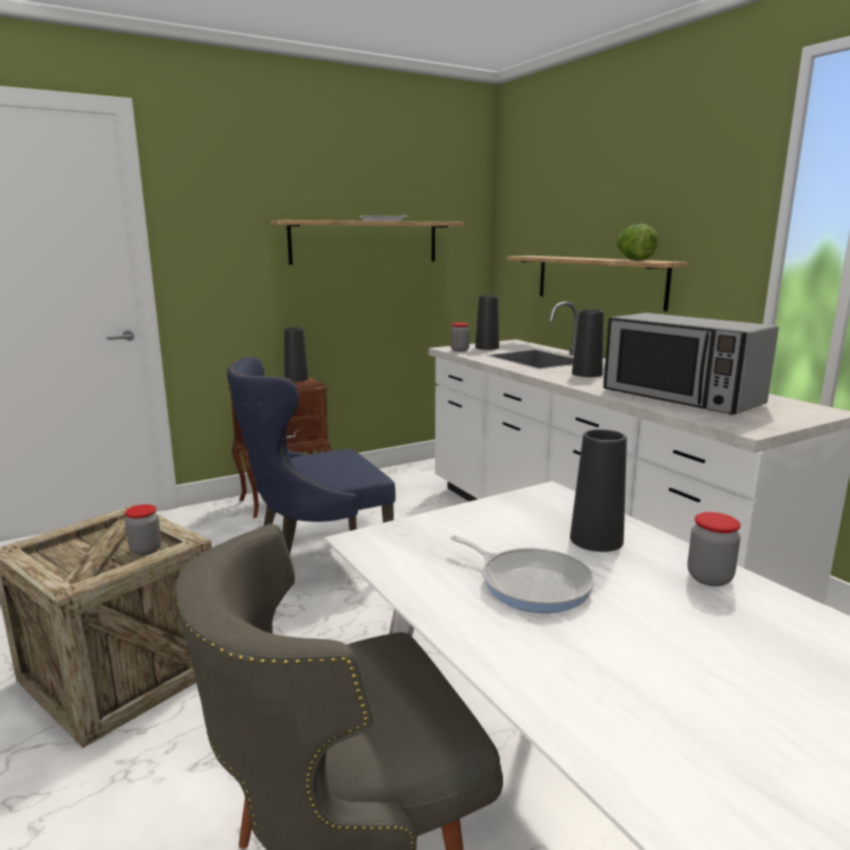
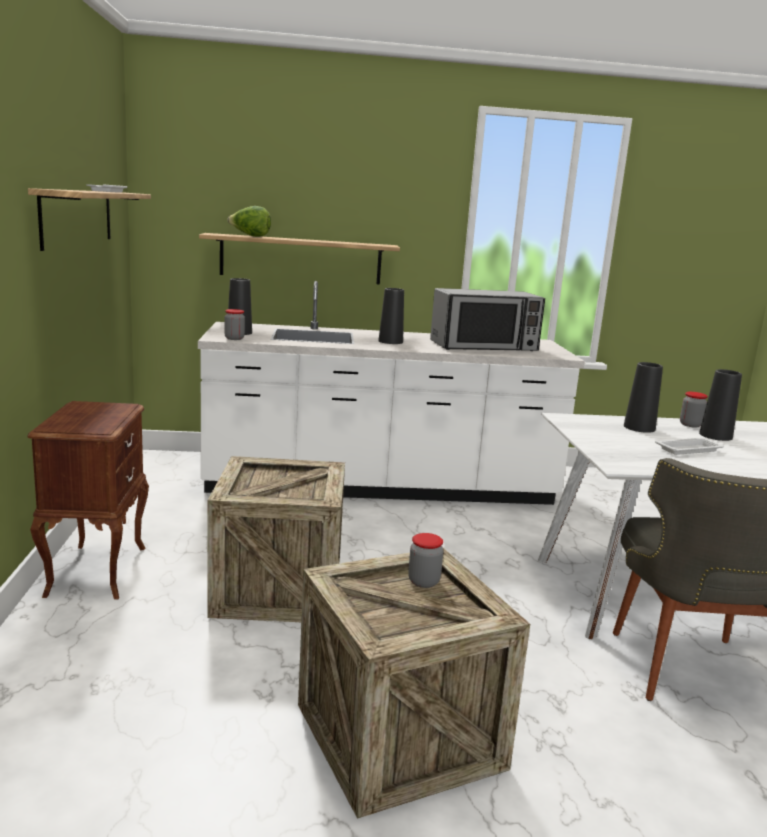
camera: 65 degrees left, 0 degrees up
blue chair [227,356,396,554] -> crate [208,456,345,622]
black vase [284,327,309,382] -> black vase moved to [699,369,742,441]
frying pan [450,535,595,613] -> white tray [655,438,724,455]
lettuce [616,224,658,261] -> lettuce moved to [227,206,271,237]

